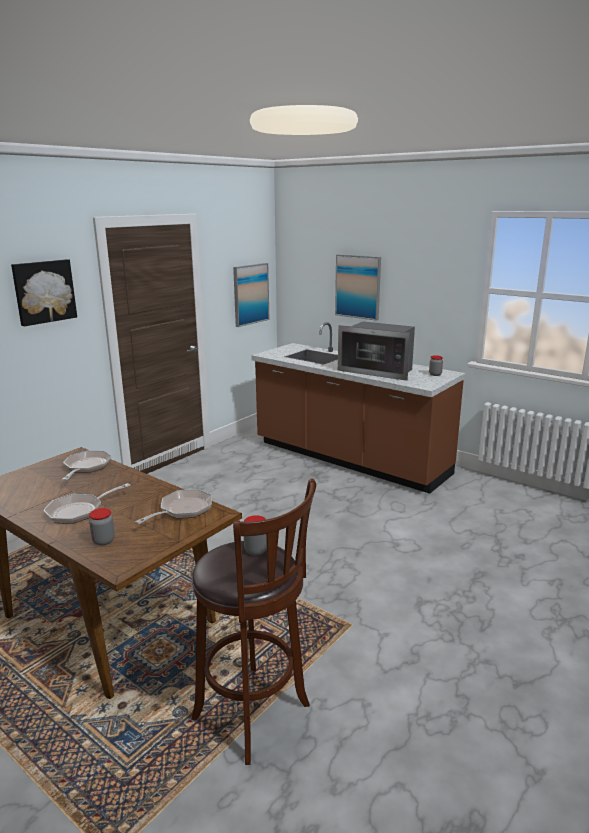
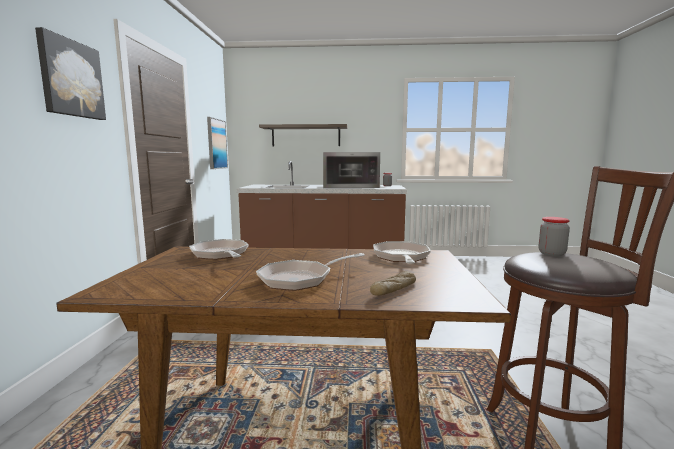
camera: 35 degrees left, 10 degrees down
frying pan [44,483,131,524] -> frying pan turned 45 degrees clockwise [256,253,365,291]
jar [89,508,115,545] -> bread [370,271,416,296]
picture [335,254,381,321] -> shelf [259,124,348,146]

